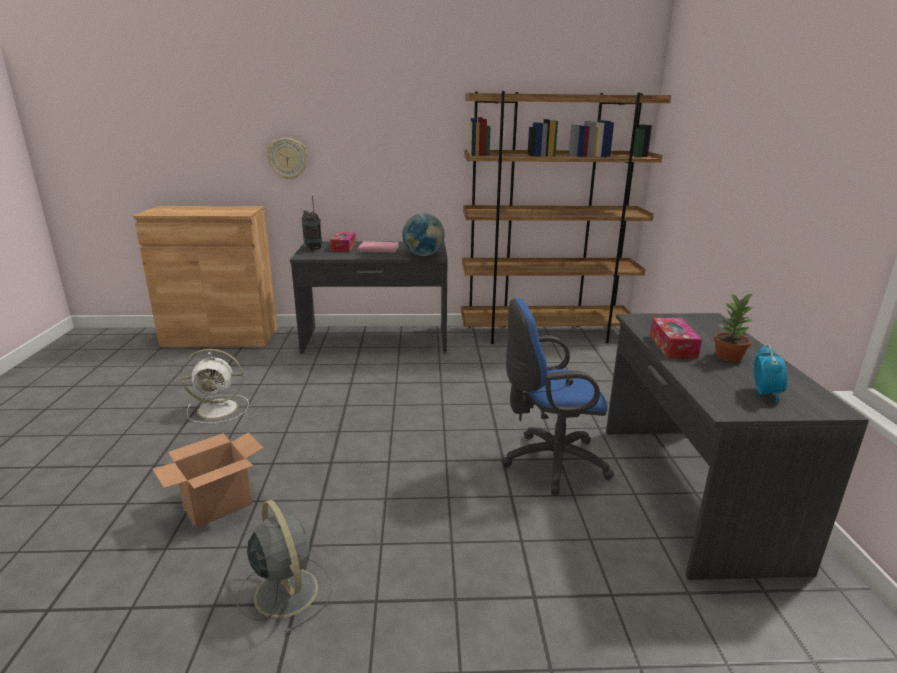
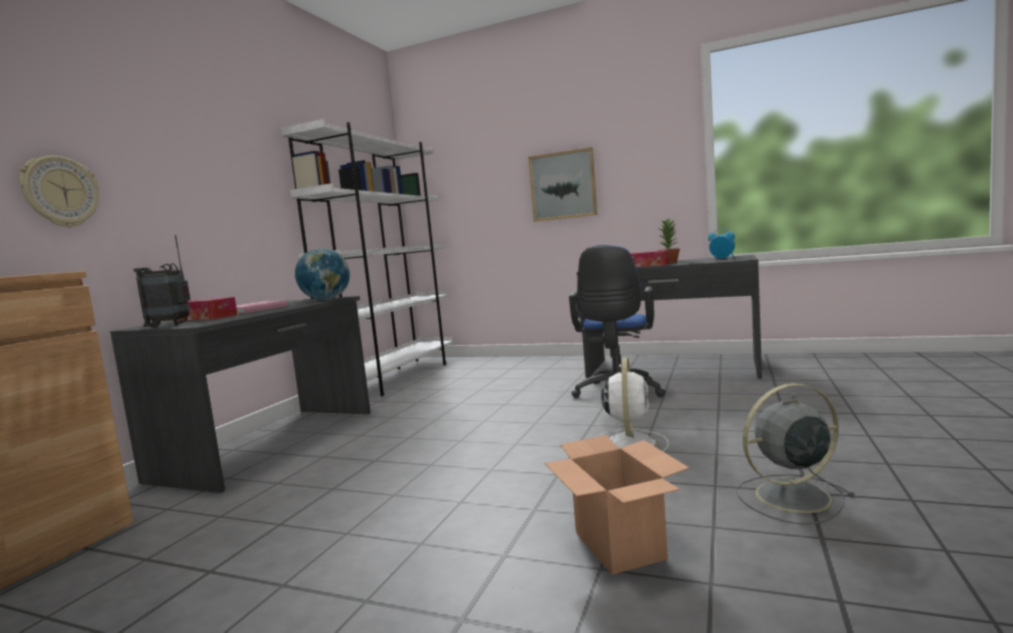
camera: 65 degrees left, 15 degrees down
white fan [180,349,249,423] -> white fan moved to [596,358,668,452]
brown bookcase [461,91,671,344] -> white bookcase [281,119,454,396]
none -> picture [528,147,597,222]

